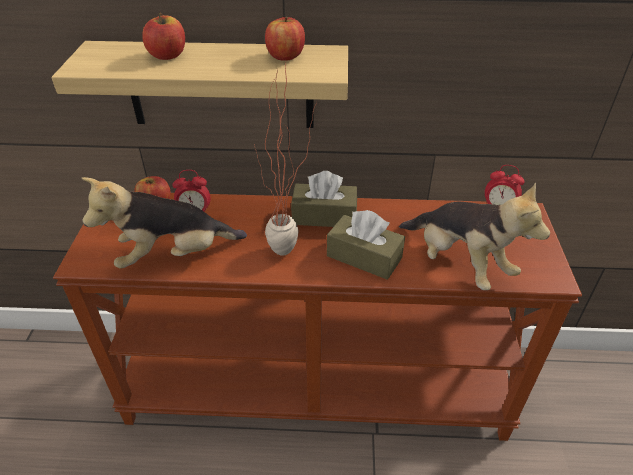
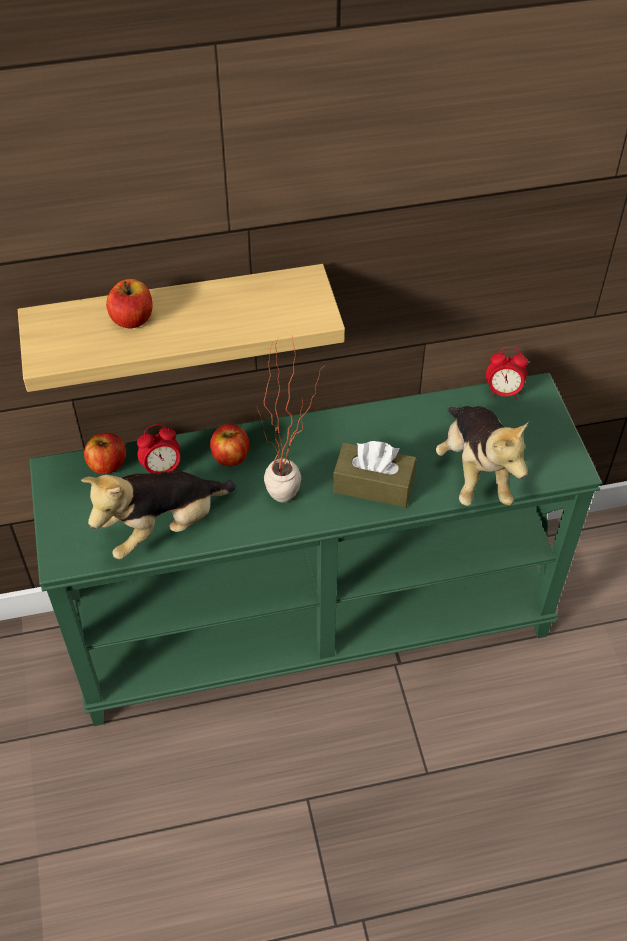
camera: 15 degrees left, 10 degrees up
brown console table [53,193,582,441] -> green console table [29,373,602,726]
apple [265,17,305,61] -> apple moved to [210,424,249,467]
brown tissue box [291,171,357,227] -> none
plush toy [399,183,550,290] -> plush toy turned 45 degrees clockwise [436,406,529,506]

